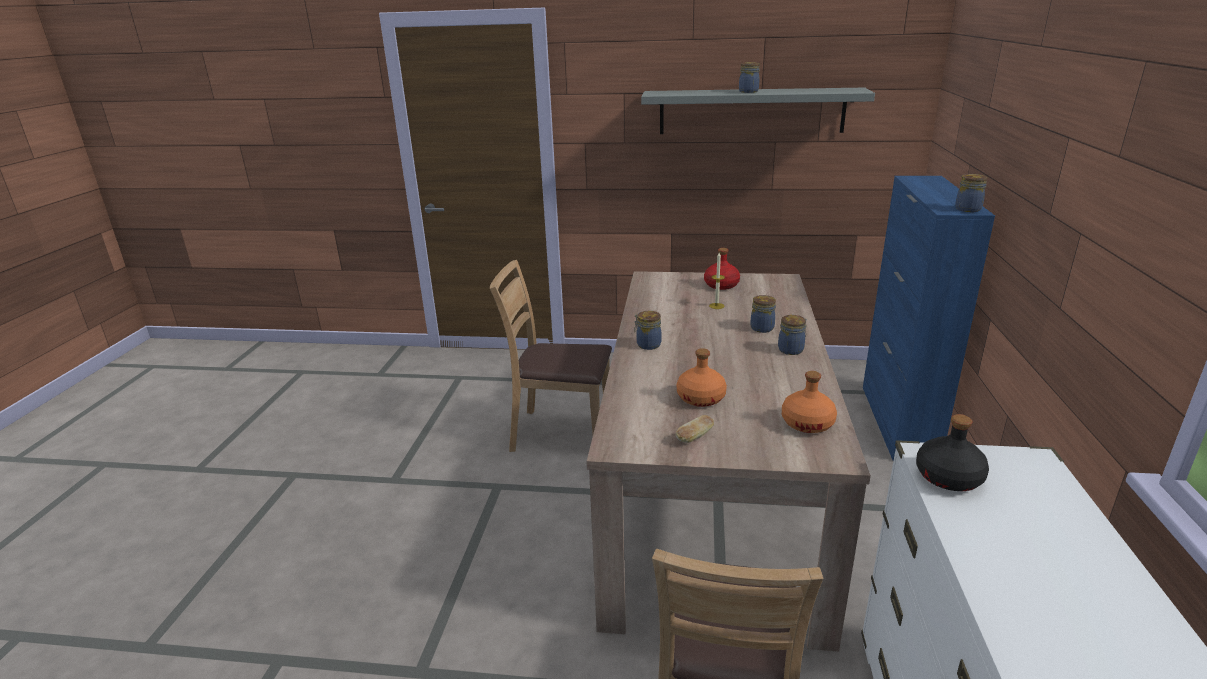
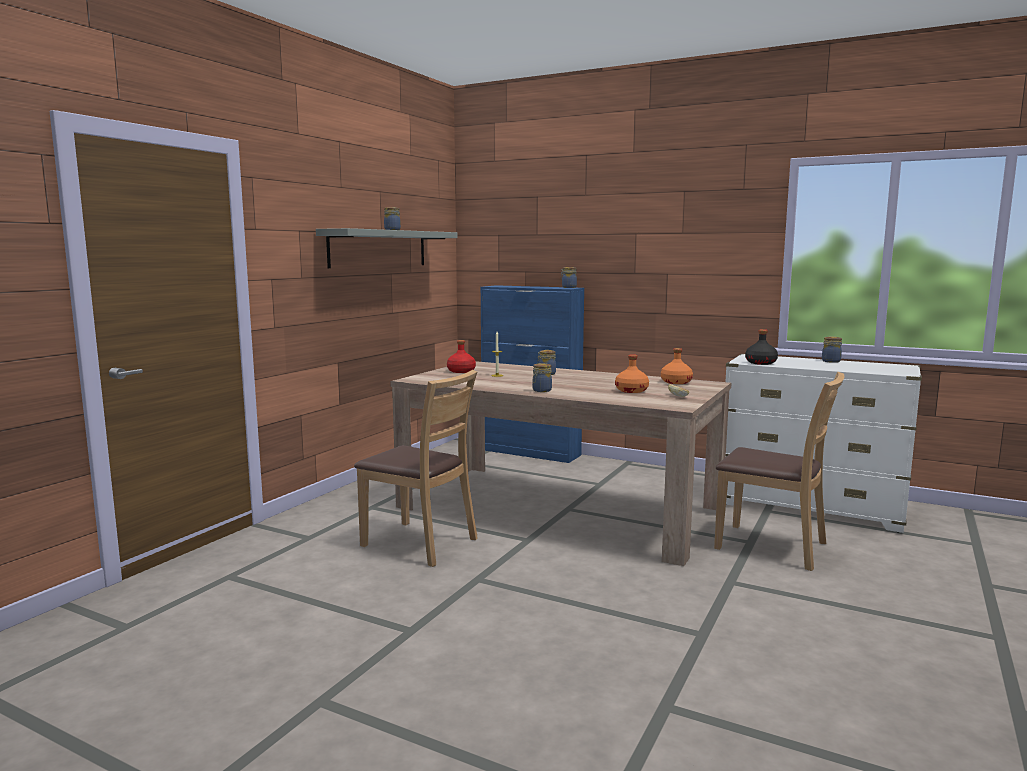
camera: 70 degrees left, 15 degrees down
brown chair [490,260,612,452] -> brown chair turned 90 degrees counterclockwise [354,370,478,567]
jar [778,315,807,355] -> jar moved to [822,336,842,363]

